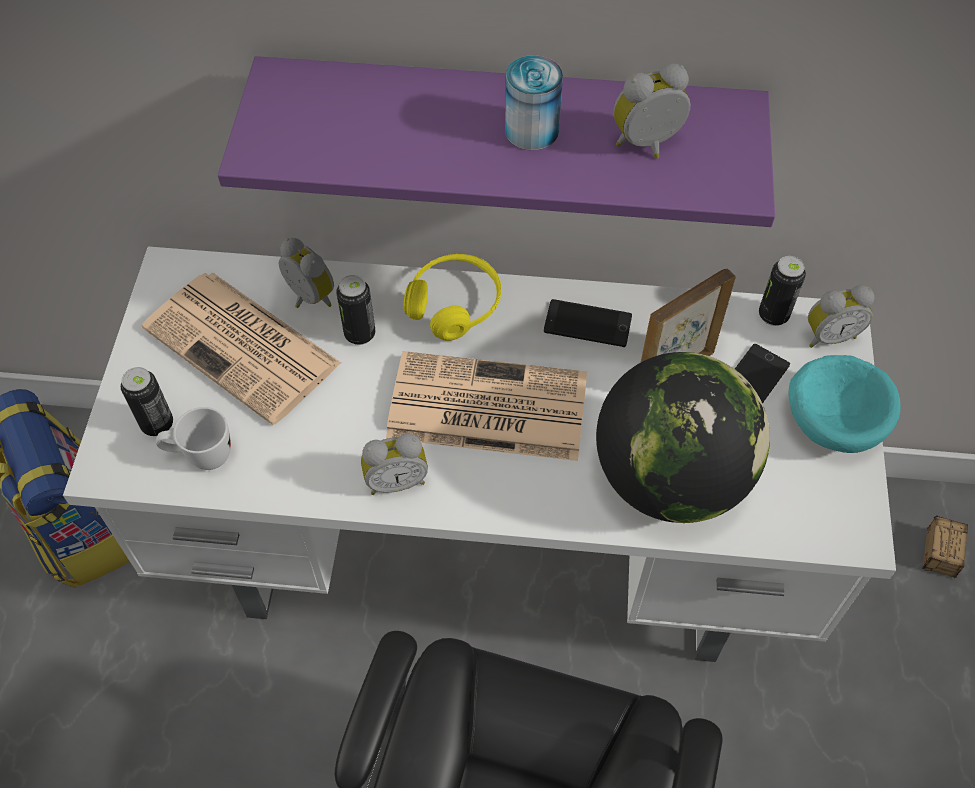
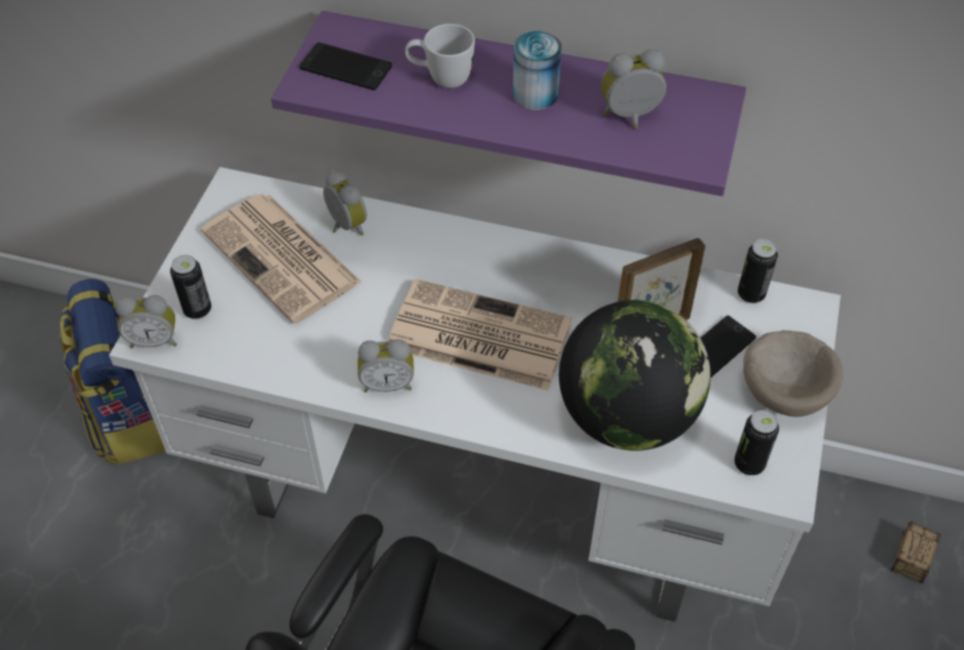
camera: 10 degrees right, 5 degrees down
white mug [156,407,231,470] -> white mug moved to [405,24,475,88]
can [336,275,376,345] -> can moved to [734,410,779,475]
yellow headphones [404,254,501,341] -> none
phone [544,299,632,347] -> phone moved to [299,42,392,90]
turquoise bowl [788,355,901,453] -> beige bowl [743,330,843,417]
alarm clock [808,285,874,348] -> alarm clock moved to [115,295,177,348]

